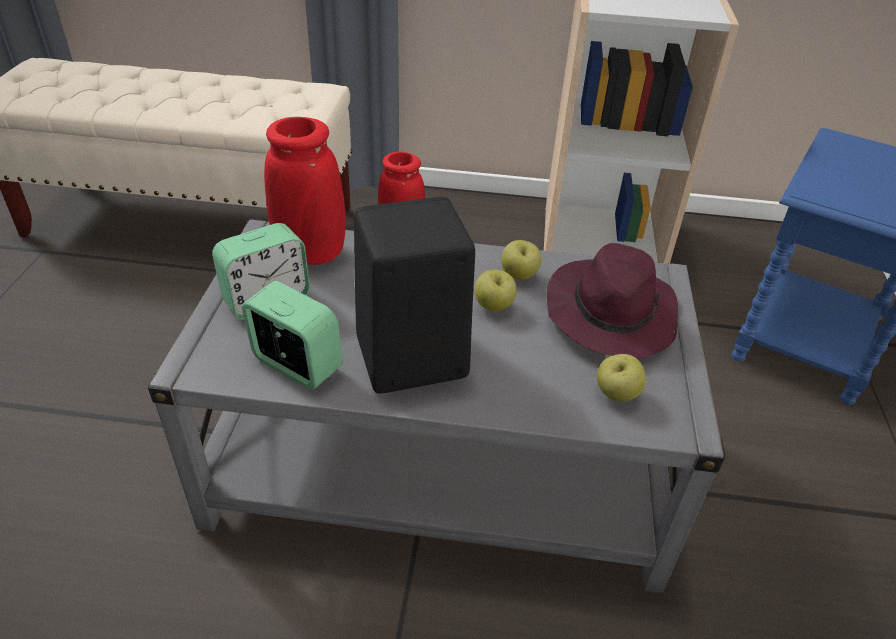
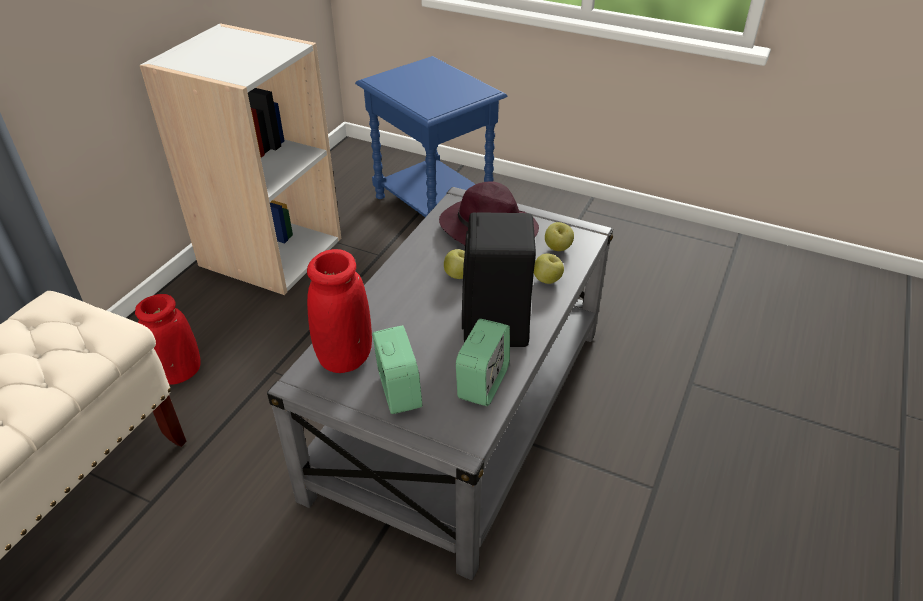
camera: 70 degrees left, 0 degrees up
alarm clock [242,281,343,390] -> alarm clock turned 150 degrees clockwise [456,319,510,406]
apple [501,240,541,280] -> apple moved to [534,253,564,284]

